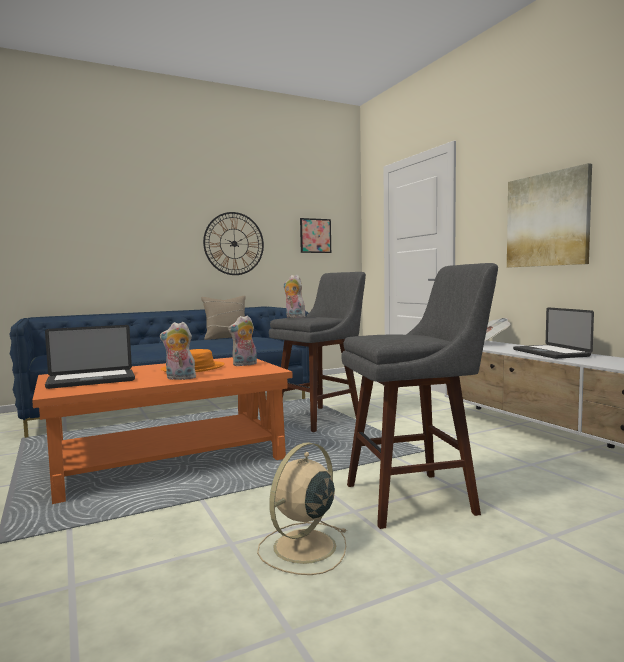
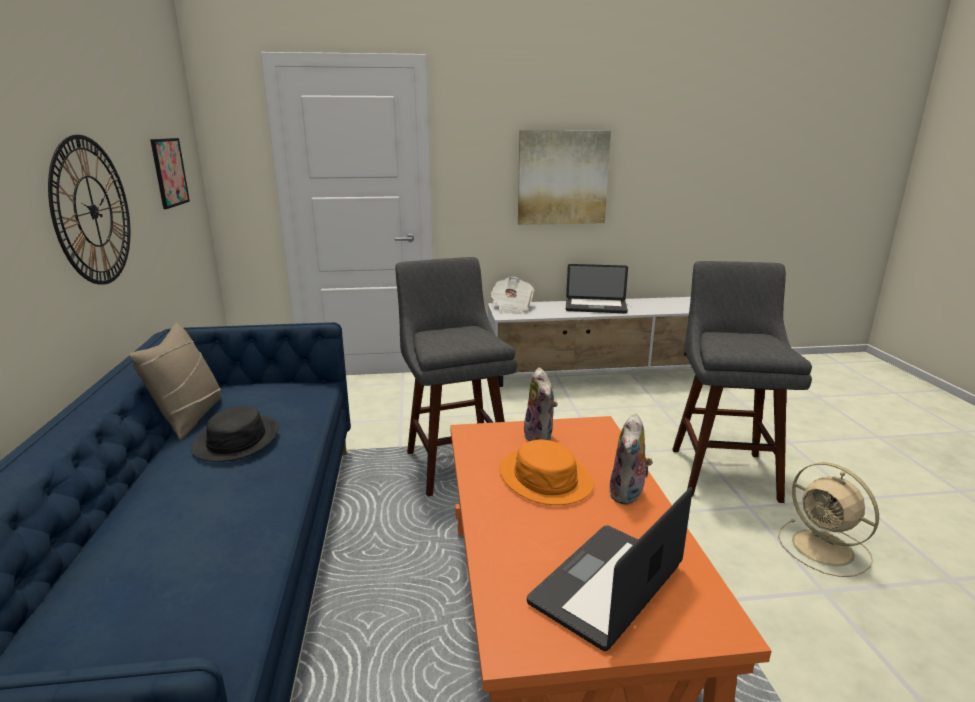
camera: 70 degrees left, 15 degrees up
laptop [45,325,135,389] -> laptop turned 135 degrees counterclockwise [527,487,693,651]
plush toy [284,275,305,318] -> none
none -> black hat [191,406,279,462]

